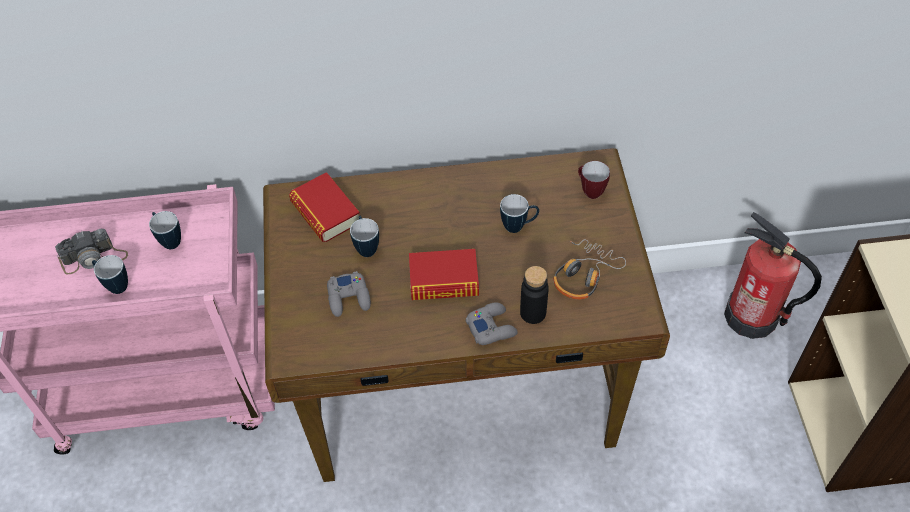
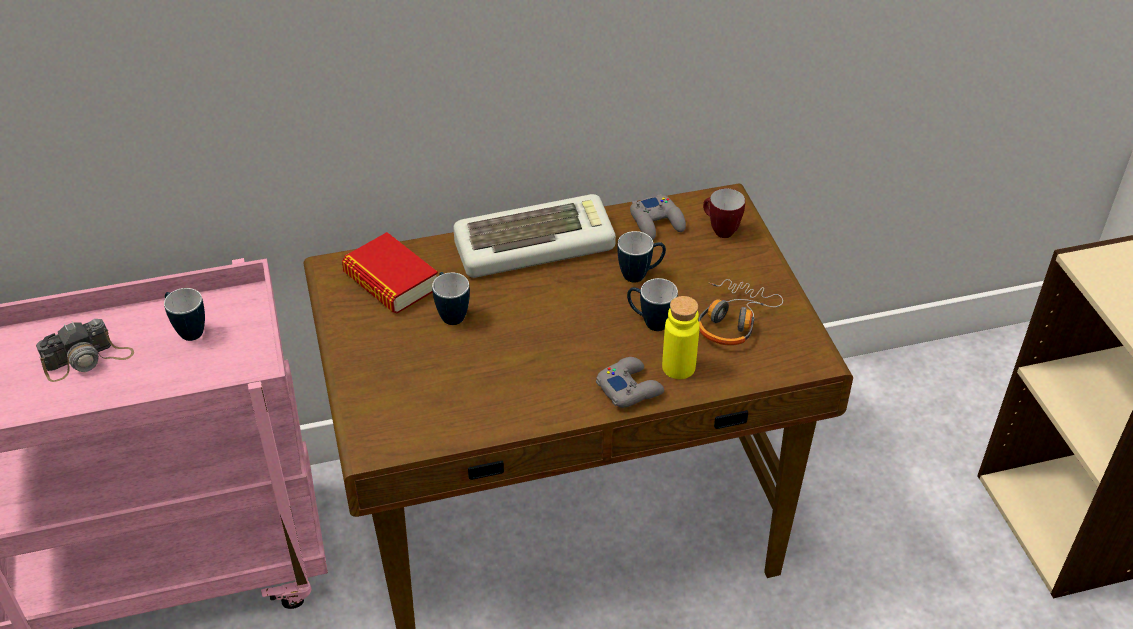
camera: 10 degrees left, 10 degrees down
mug [92,255,128,294] -> mug moved to [627,278,678,331]
grey game controller [327,271,371,317] -> grey game controller moved to [630,194,686,240]
book [409,249,479,300] -> none
black bottle [520,266,549,324] -> yellow bottle [662,296,700,379]
fire extinguisher [724,212,822,339] -> none
none -> keyboard [453,194,616,278]

